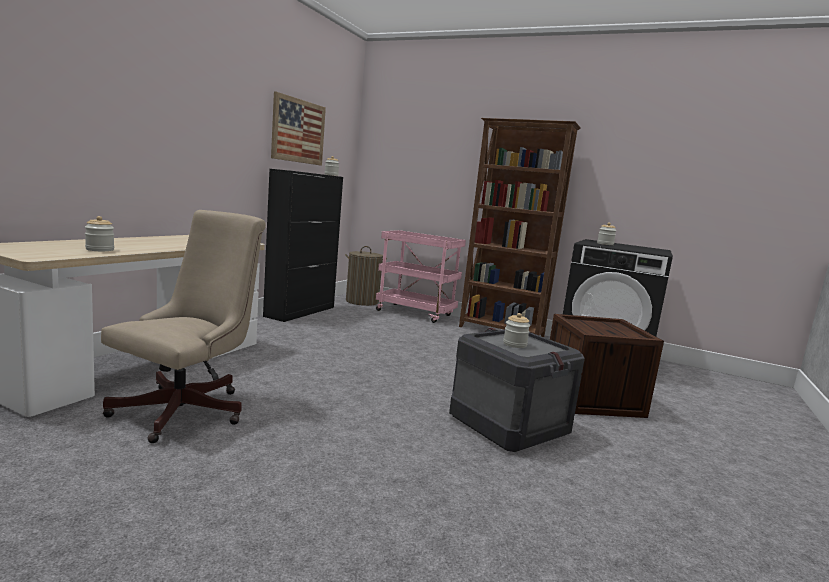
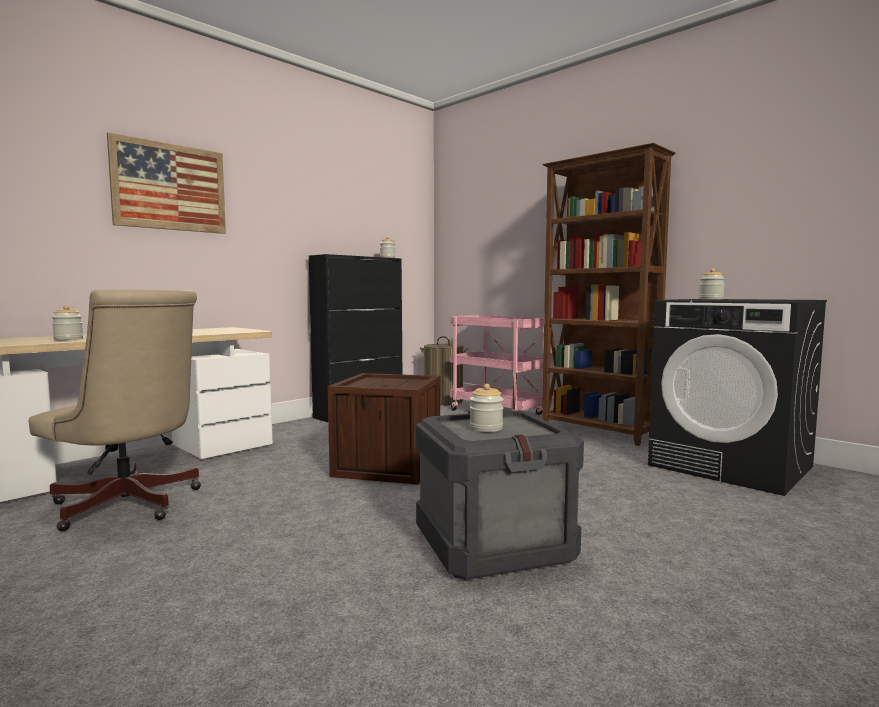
camera: 20 degrees right, 5 degrees down
beige office chair [101,210,266,443] -> beige office chair turned 75 degrees clockwise [28,290,201,531]
picture [271,92,326,166] -> picture moved to [107,133,226,234]
crate [550,314,664,418] -> crate moved to [328,373,440,485]

